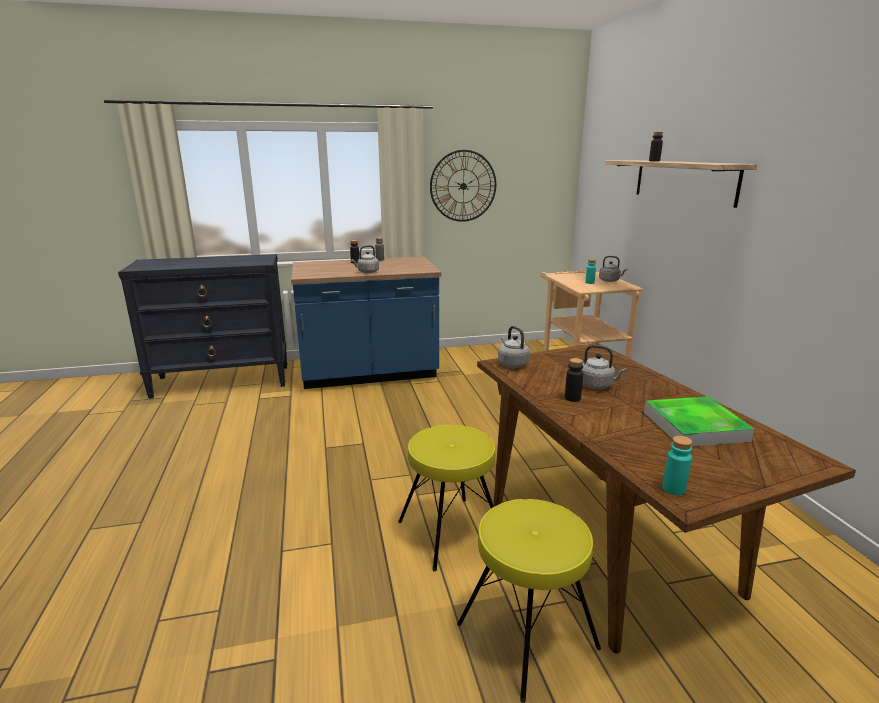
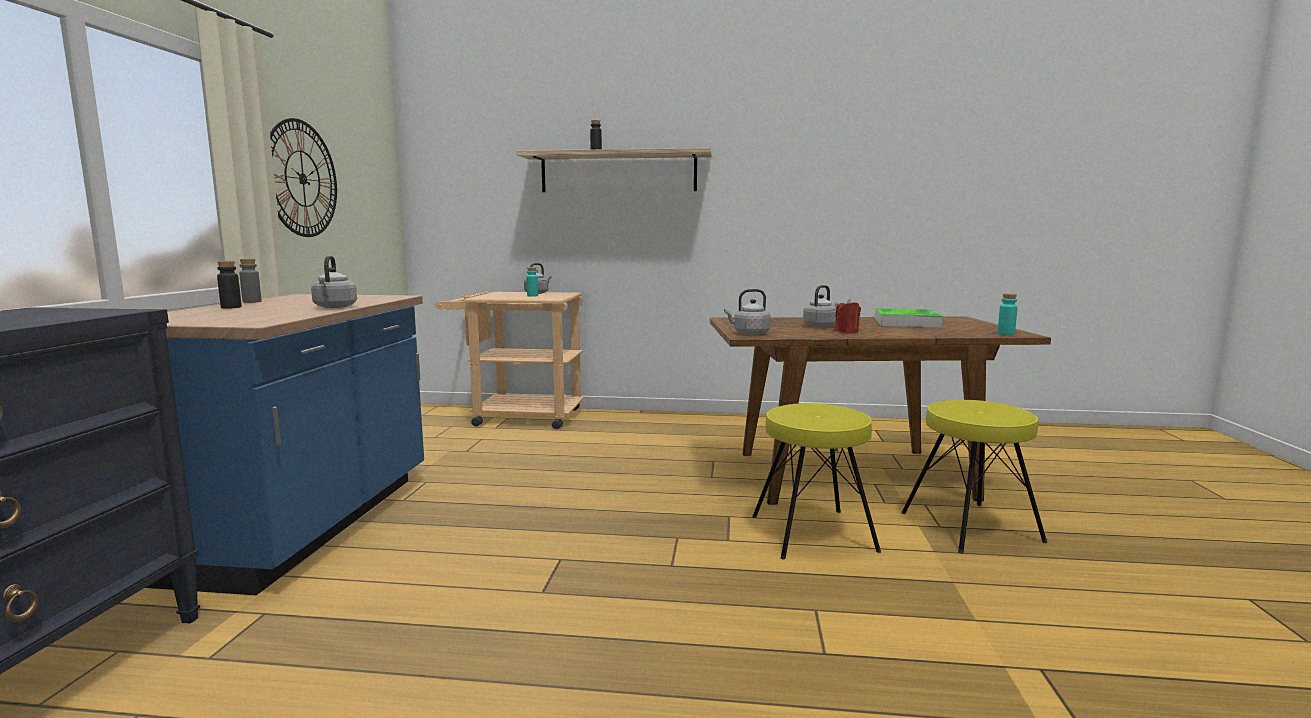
camera: 70 degrees left, 10 degrees down
black bottle [565,358,583,402] -> red candle [835,299,861,333]

